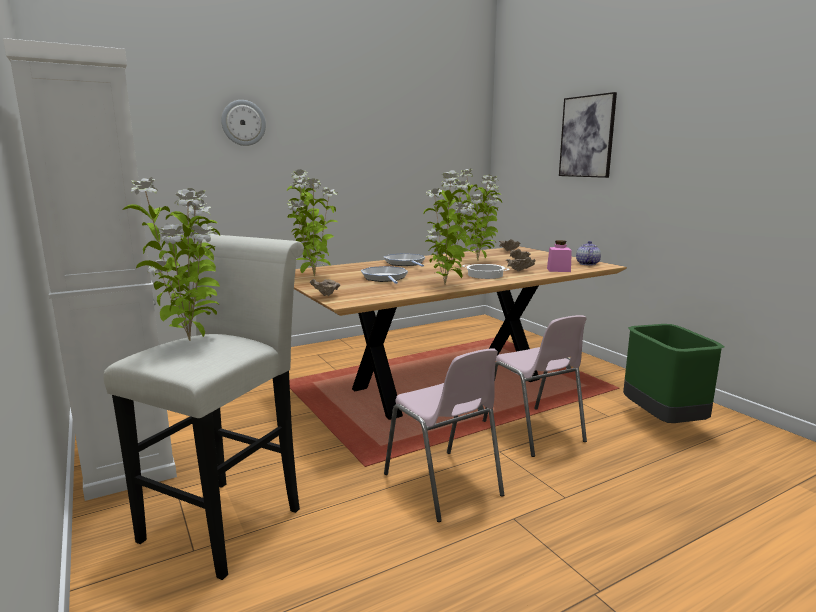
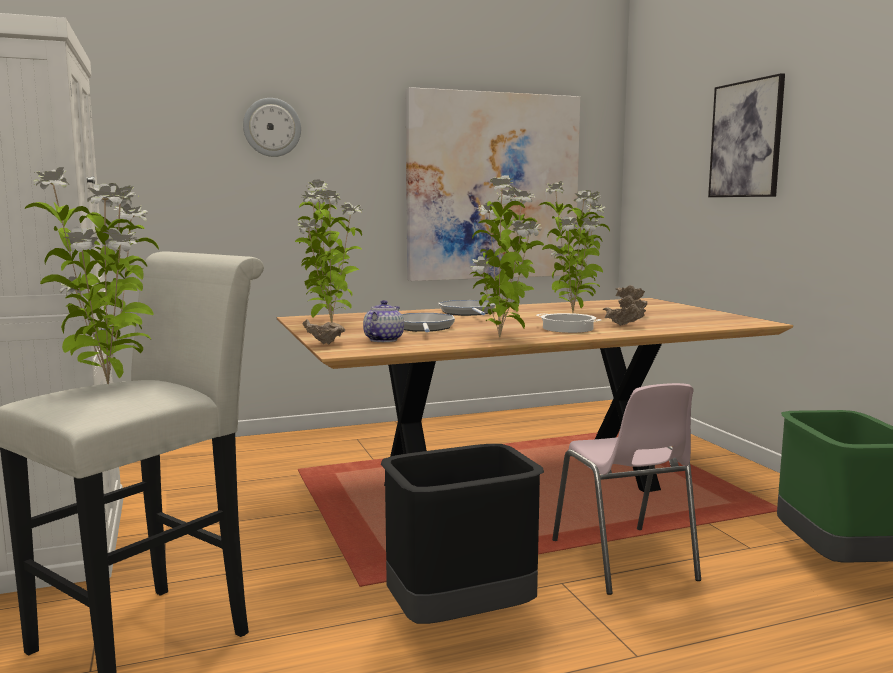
camera: 10 degrees right, 5 degrees down
pink chair [384,348,504,522] -> black trash can [381,444,544,624]
pink jar [547,240,572,272] -> none
teapot [576,241,601,266] -> teapot moved to [363,300,404,342]
none -> picture [406,87,580,281]

